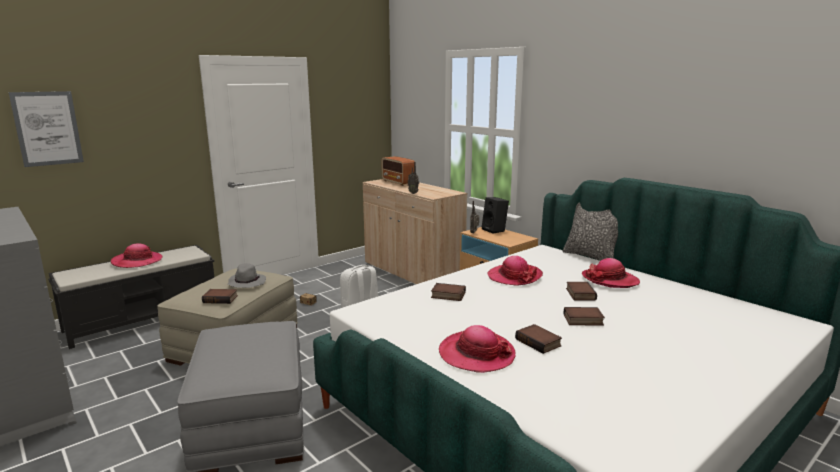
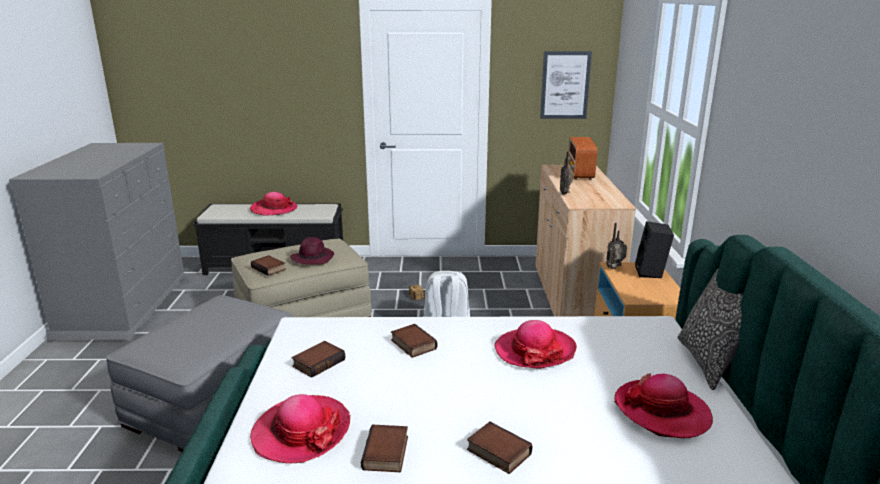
camera: 40 degrees right, 5 degrees up
picture [9,91,84,167] -> picture moved to [540,51,592,119]
grey hat [228,263,266,288] -> purple hat [290,237,334,265]
book [566,282,597,301] -> book moved to [292,341,345,378]

